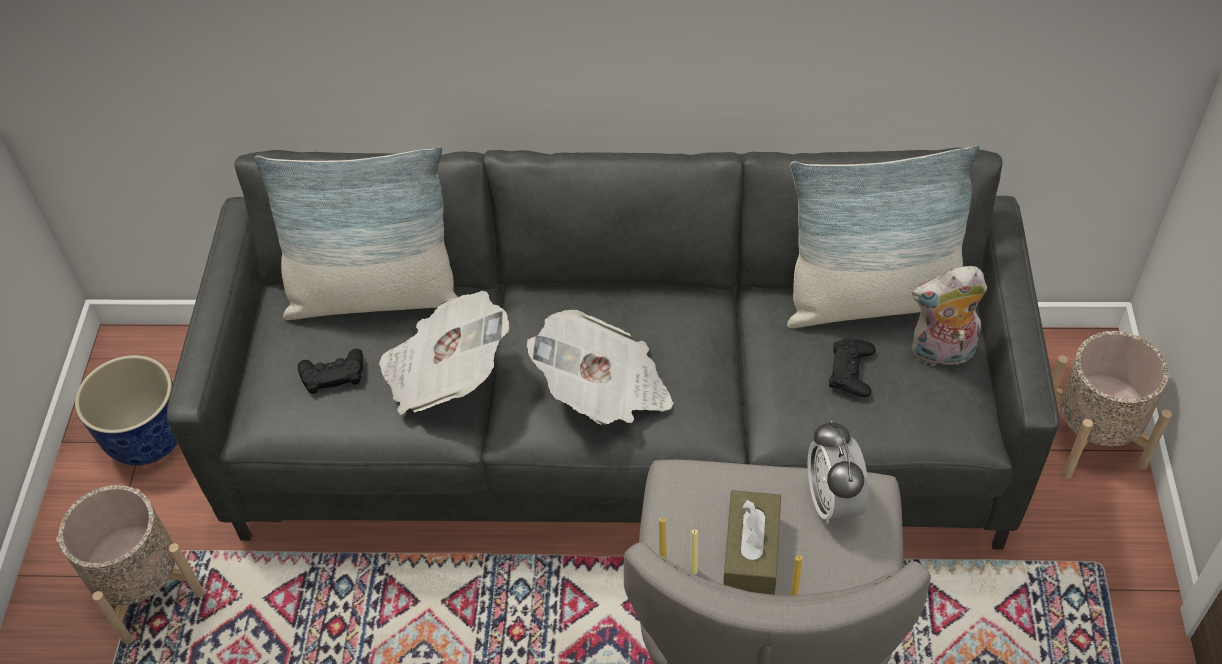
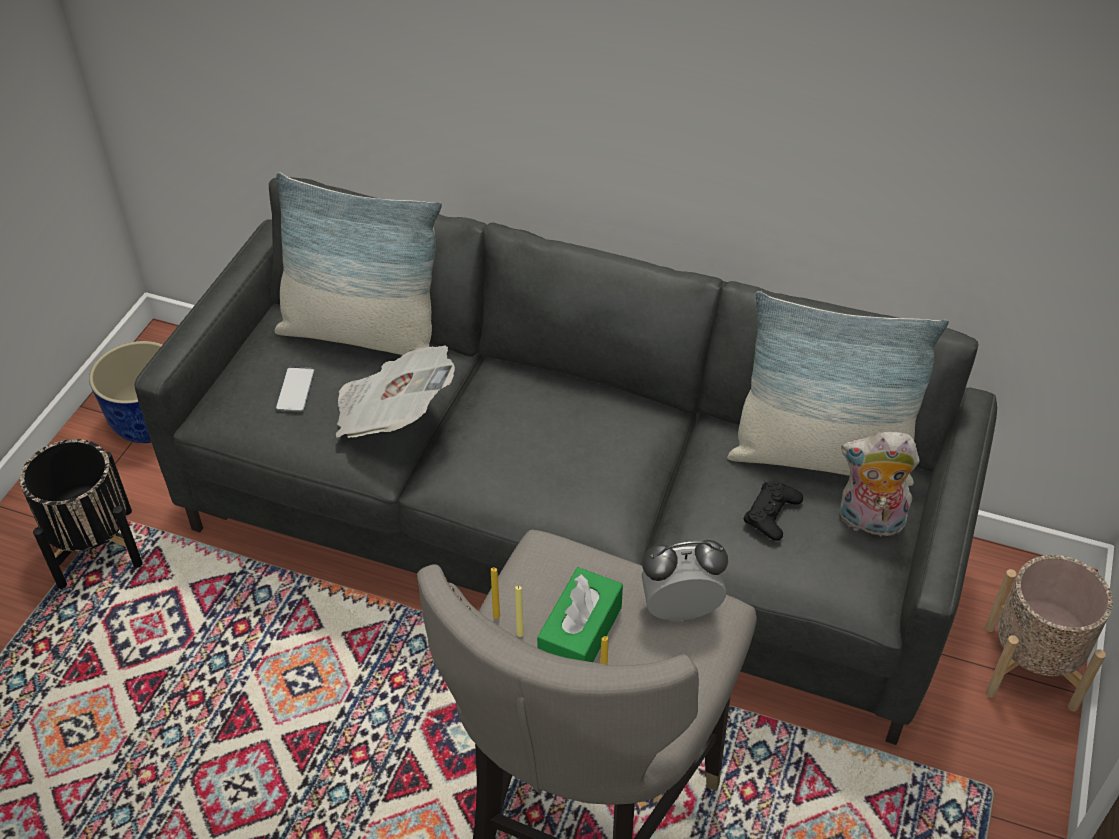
camera: 15 degrees right, 5 degrees down
beige planter [56,485,204,644] -> black planter [20,439,143,589]
black game controller [298,349,363,394] -> phone [276,367,315,411]
newspaper [527,310,674,425] -> none
brown tissue box [723,490,781,595] -> green tissue box [537,567,623,662]
alarm clock [807,420,869,524] -> alarm clock turned 75 degrees clockwise [641,540,728,621]

